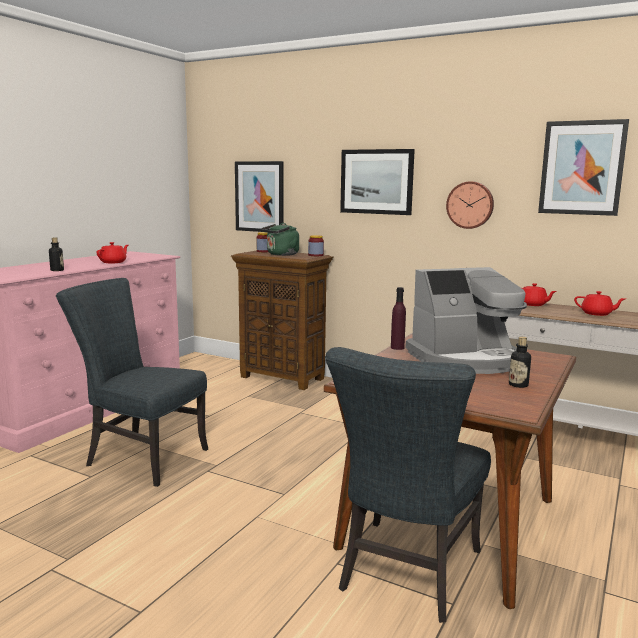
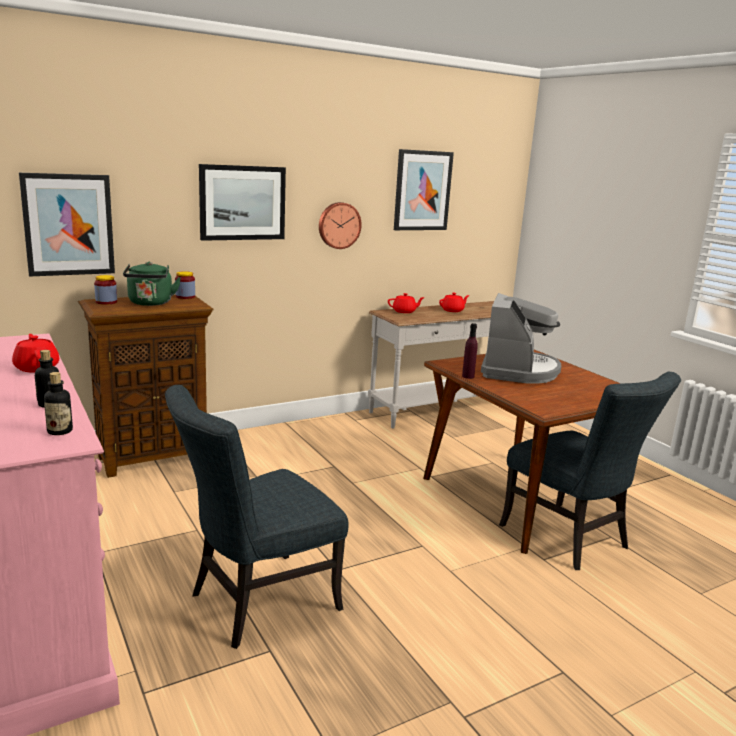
camera: 60 degrees left, 5 degrees up
bottle [509,337,531,388] -> bottle moved to [44,372,73,435]

